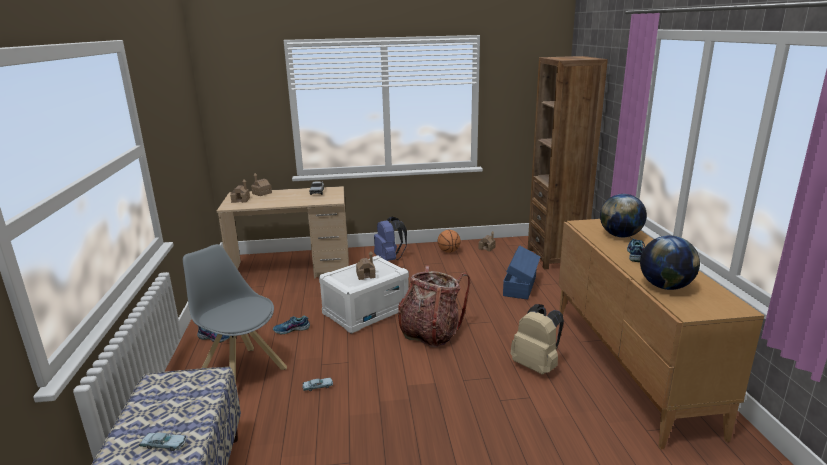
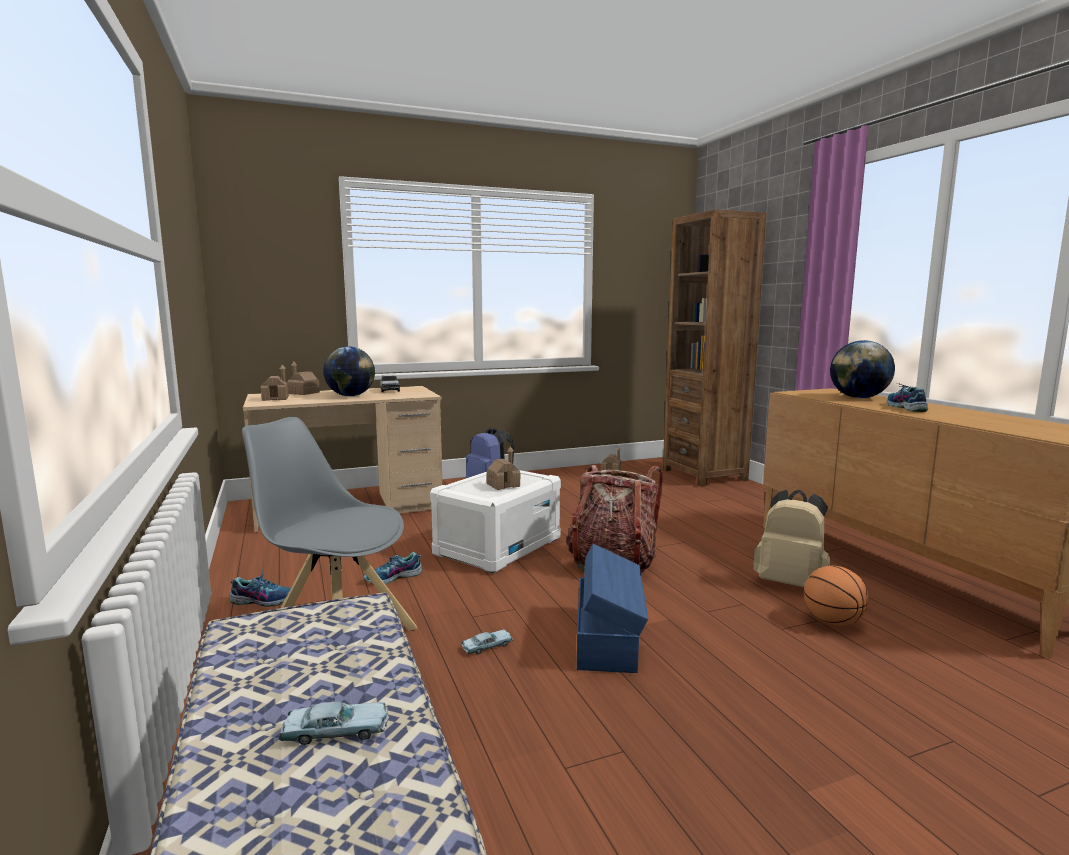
camera: 15 degrees left, 10 degrees down
basketball [437,230,461,253] -> basketball moved to [804,566,869,626]
blue storage box [503,245,540,300] -> blue storage box moved to [577,544,648,673]
globe [640,235,700,290] -> globe moved to [323,346,375,396]

